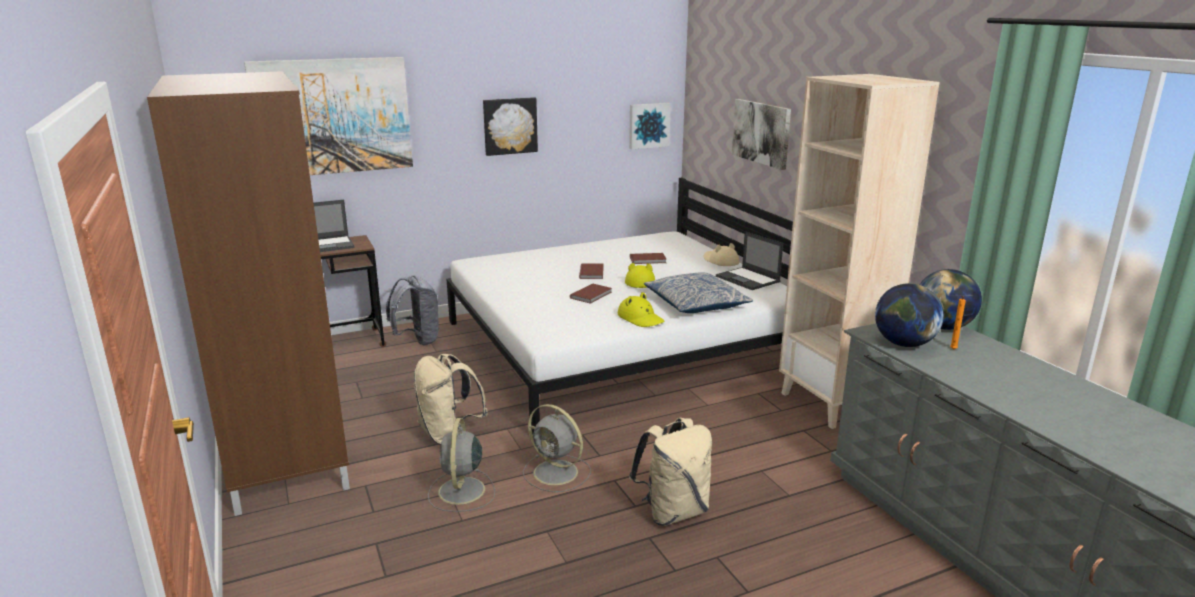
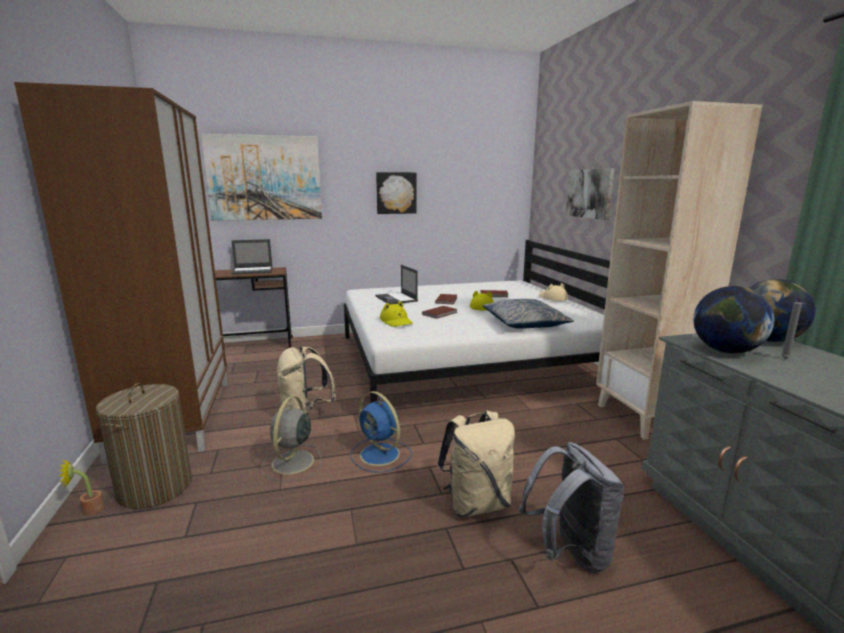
camera: 10 degrees right, 5 degrees down
grey backpack [386,275,440,345] -> grey backpack moved to [519,442,625,573]
grey fan [523,404,591,492] -> blue fan [350,391,412,473]
yellow hat [618,292,665,327] -> yellow hat moved to [380,301,413,327]
picture [629,103,671,149] -> none
laptop [716,231,783,290] -> laptop moved to [376,265,418,305]
orange candle [950,296,966,350] -> grey candle [781,298,802,359]
none -> potted plant [58,459,104,516]
none -> laundry basket [96,383,192,509]

